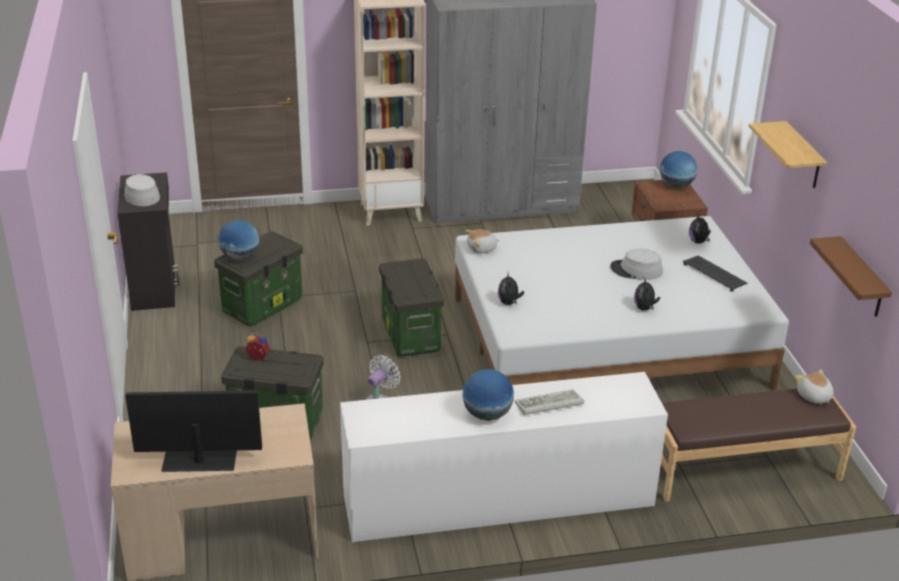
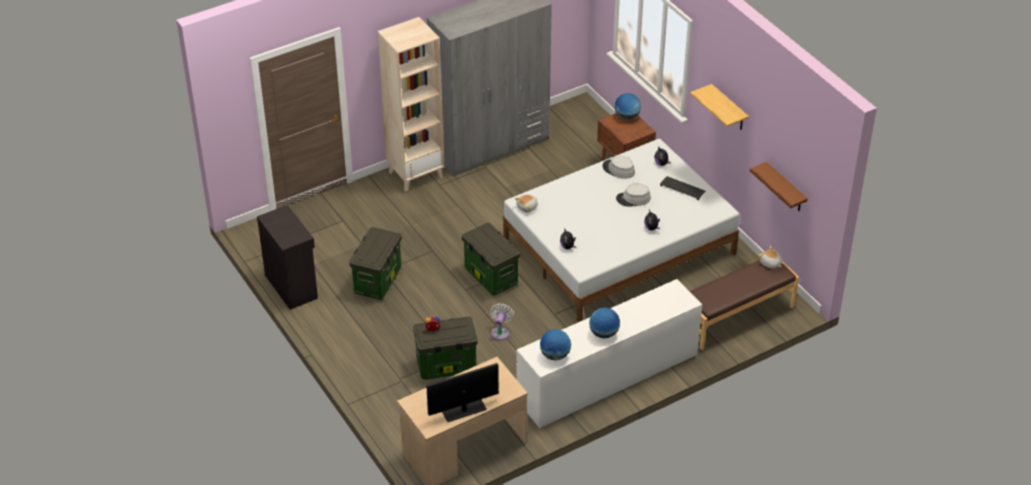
camera: 20 degrees left, 10 degrees up
grey hat [120,174,160,206] -> grey hat moved to [603,155,635,179]
globe [218,220,259,261] -> globe moved to [540,329,571,360]
keyboard [514,389,584,415] -> none

